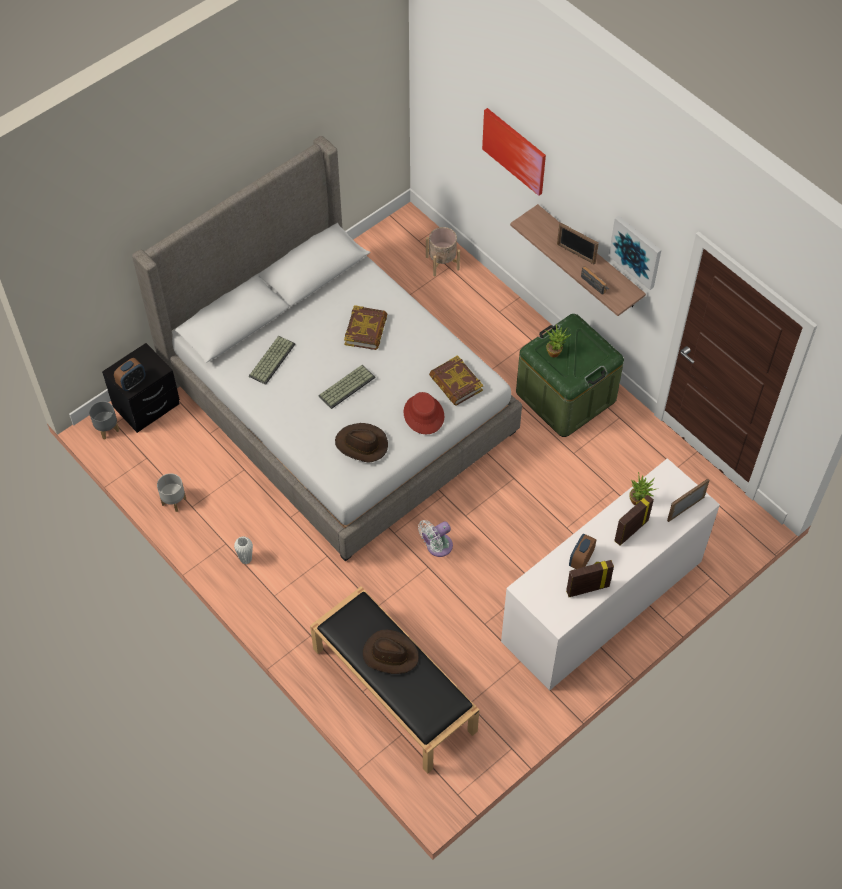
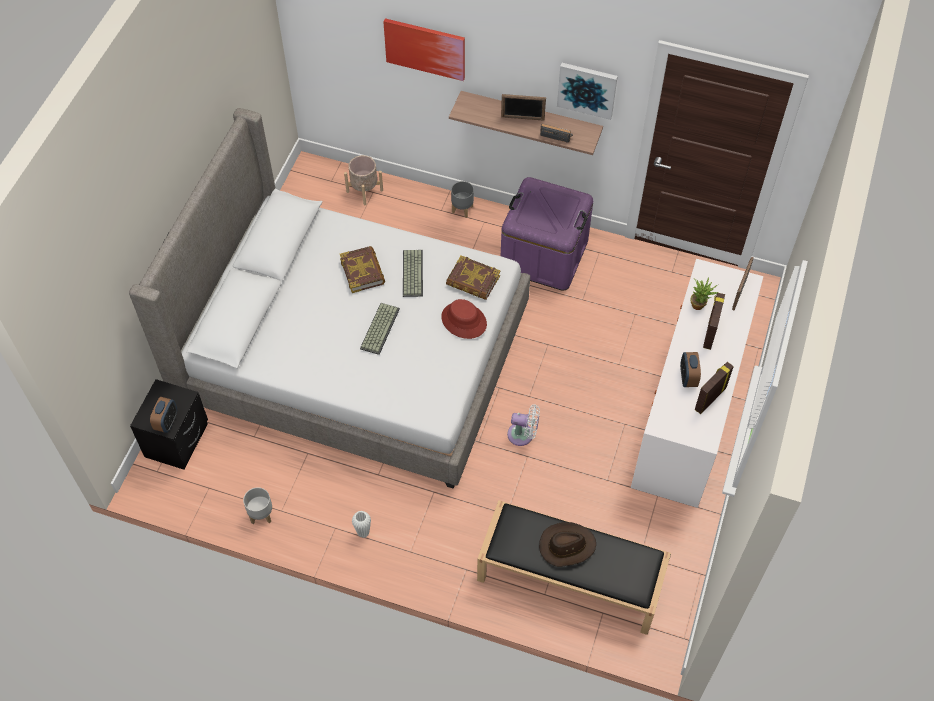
camera: 30 degrees left, 0 degrees up
grey planter [89,401,119,440] -> grey planter moved to [451,181,474,218]
keyboard [249,336,295,385] -> keyboard moved to [403,250,423,297]
brown hat [335,423,388,463] -> none
white fan [418,520,453,557] -> white fan turned 105 degrees counterclockwise [507,404,540,446]
green storage box [516,314,624,437] -> purple storage box [501,177,593,291]
potted plant [545,325,571,357] -> none

